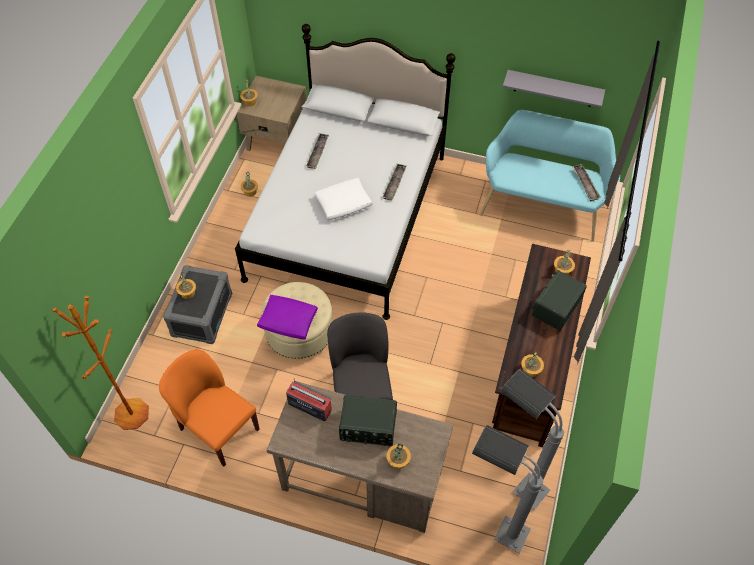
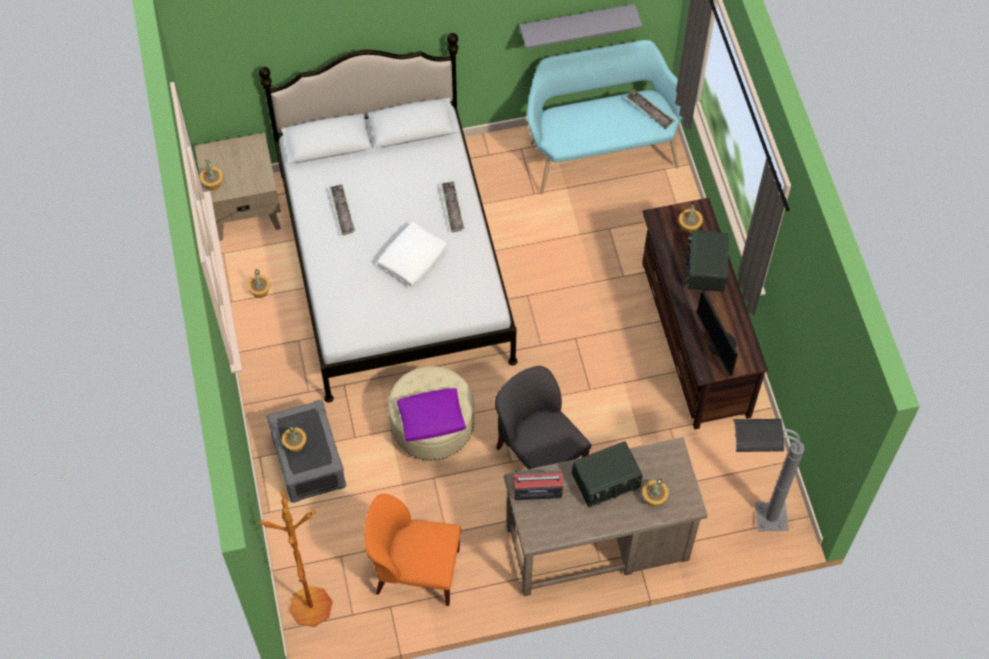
camera: 30 degrees left, 5 degrees up
grey floor lamp [501,369,564,510] -> none
potted plant [521,351,544,377] -> monitor [697,289,738,376]

